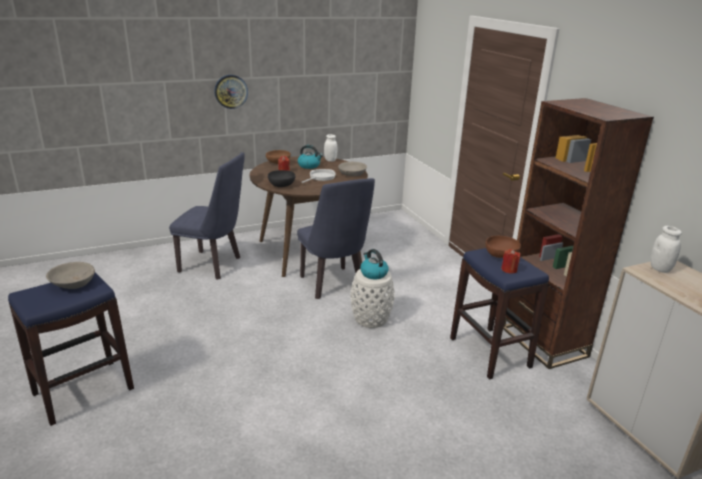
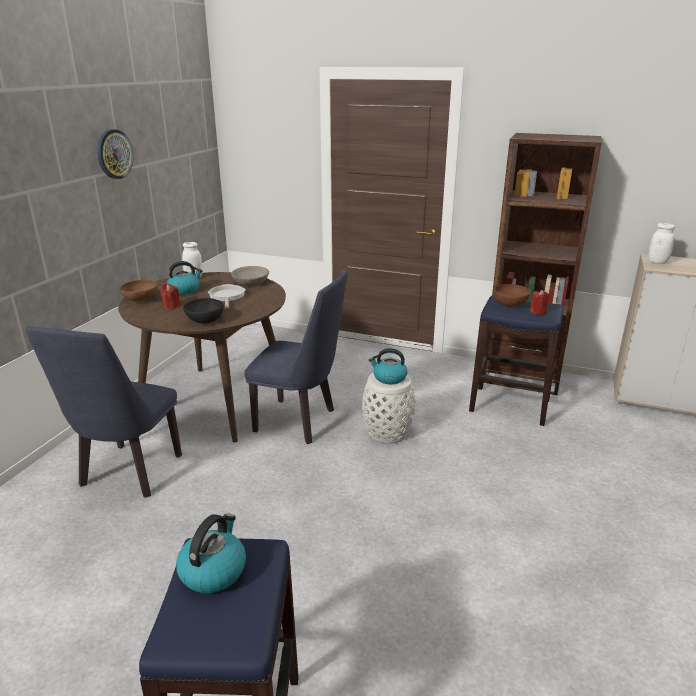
camera: 45 degrees left, 0 degrees up
grey bowl [46,262,95,289] -> kettle [176,514,246,593]
blue chair [169,152,245,280] -> blue chair turned 135 degrees clockwise [26,326,182,498]
wall clock [214,75,248,109] -> wall clock moved to [97,129,133,179]

